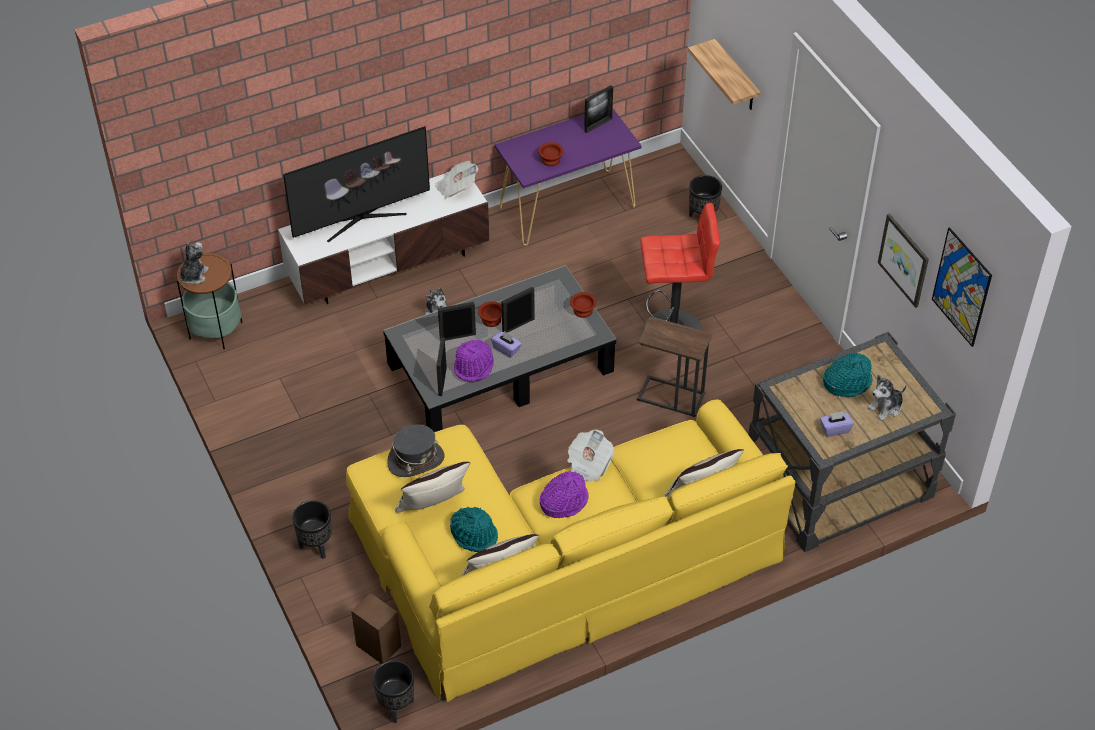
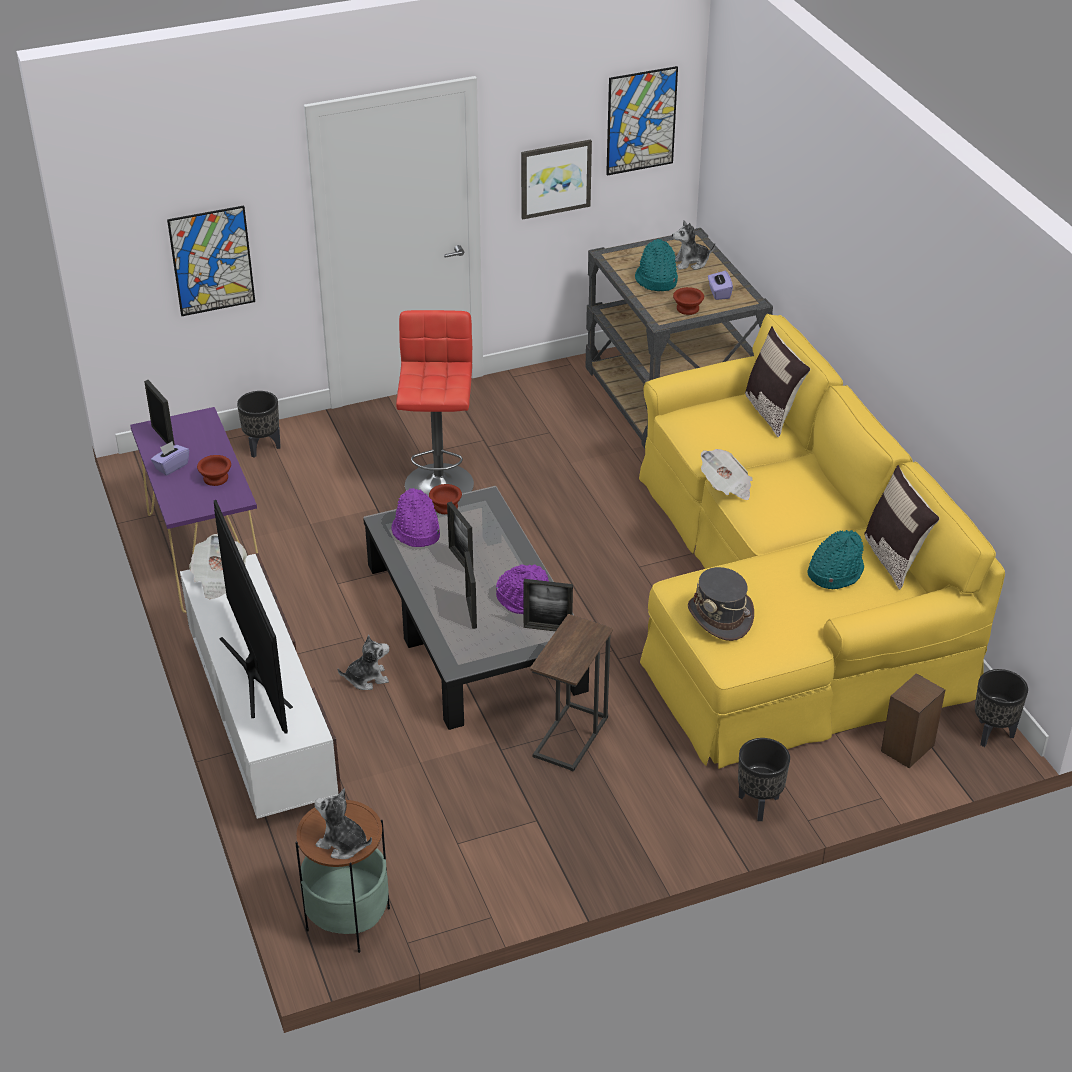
camera: 85 degrees left, 10 degrees down
pillow [395,462,471,513] -> none
brown bowl [478,301,502,327] -> brown bowl moved to [673,287,704,315]
purple tissue box [491,331,522,358] -> purple tissue box moved to [151,441,189,476]
purple hat [540,470,589,518] -> purple hat moved to [391,488,440,547]
brown side table [637,317,712,417] -> brown side table moved to [530,614,613,772]
shelf [688,39,761,110] -> picture [167,206,255,316]
plush toy [867,375,907,421] -> plush toy turned 105 degrees clockwise [672,220,715,270]

